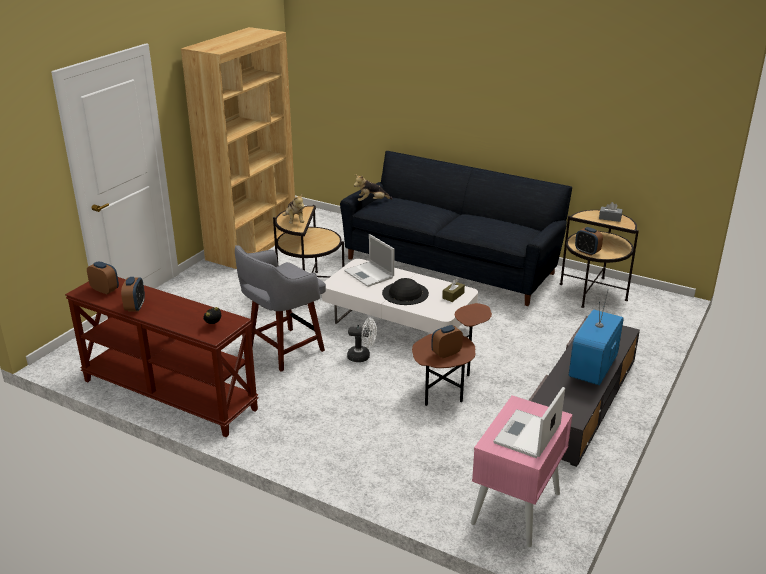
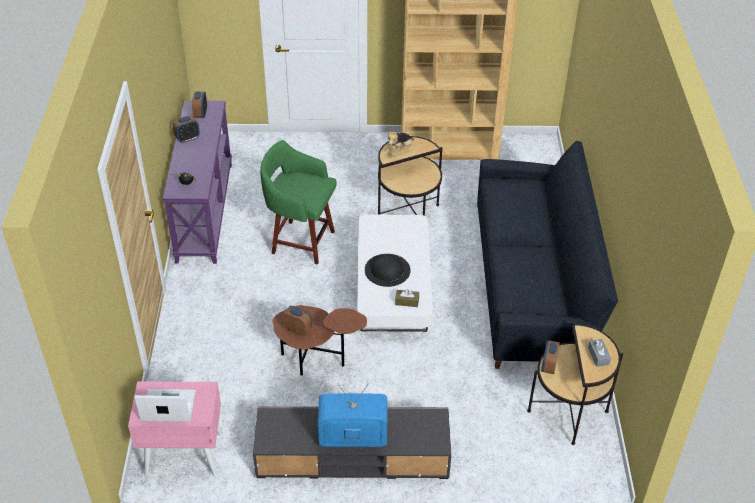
camera: 60 degrees right, 15 degrees up
brown console table [65,277,259,437] -> purple console table [162,100,232,264]
grey stool [235,245,326,372] -> green stool [260,140,336,265]
laptop [344,234,394,287] -> none
white fan [347,318,377,362] -> none
plush toy [354,174,393,201] -> none

